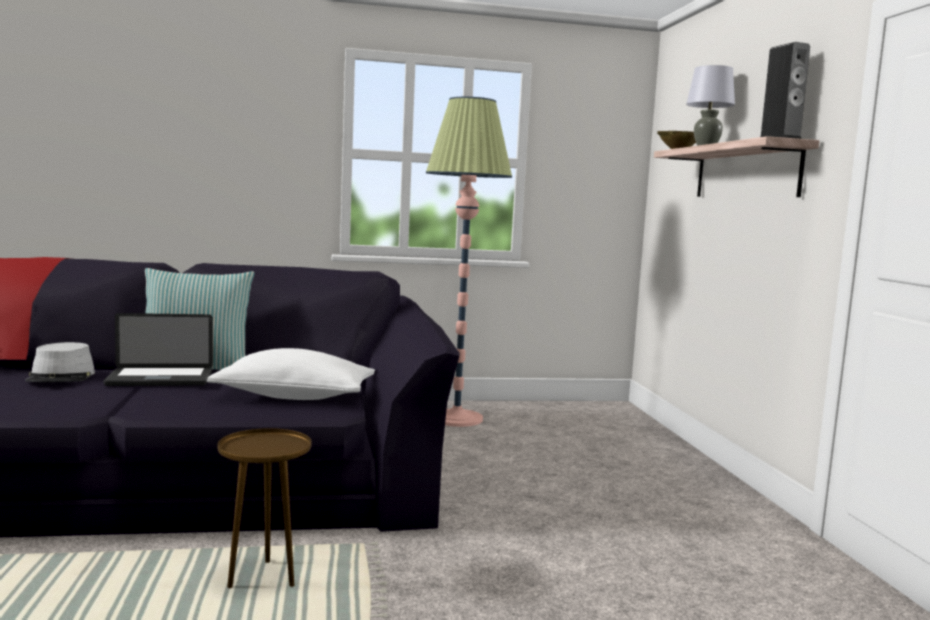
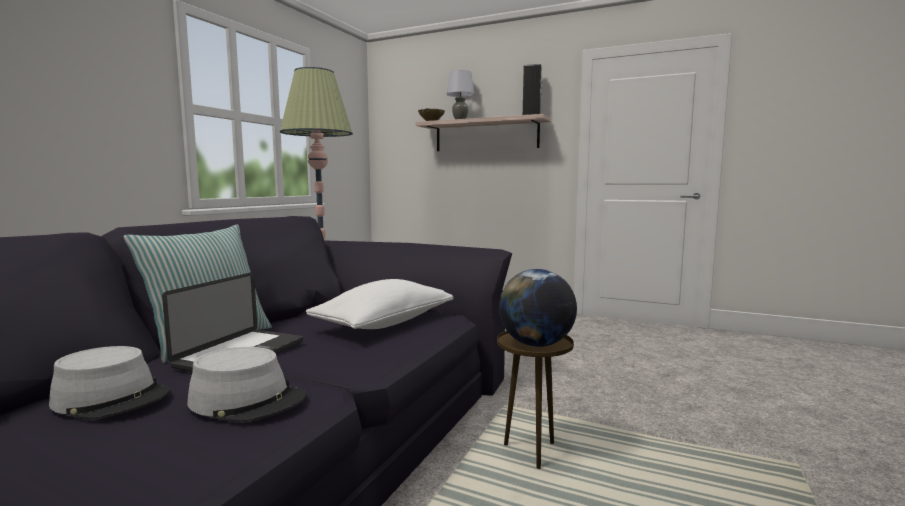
camera: 55 degrees left, 0 degrees up
none -> grey hat [187,347,307,423]
none -> globe [499,269,577,347]

